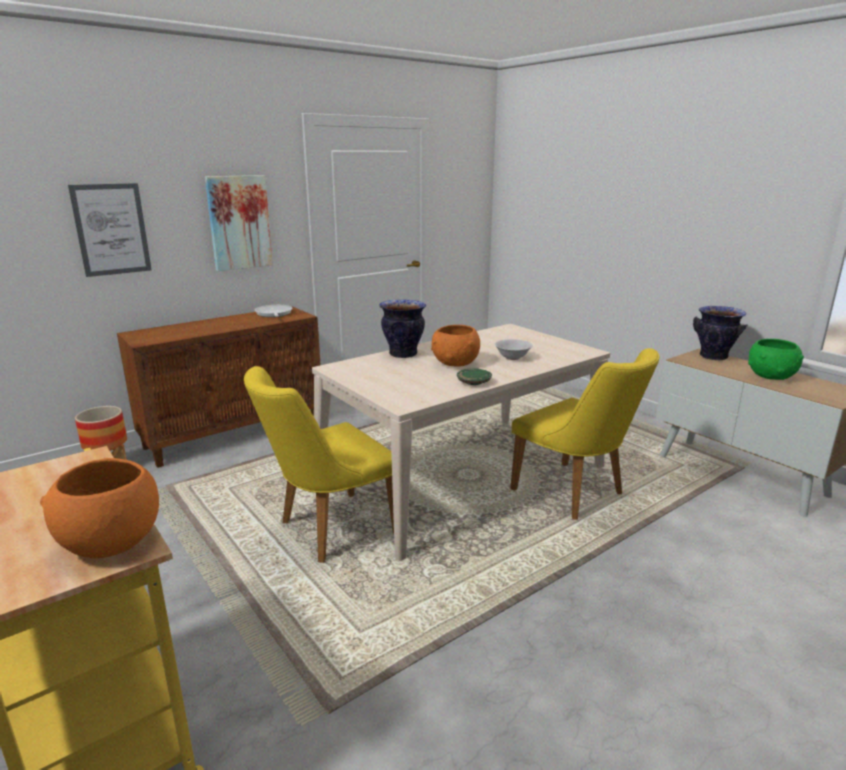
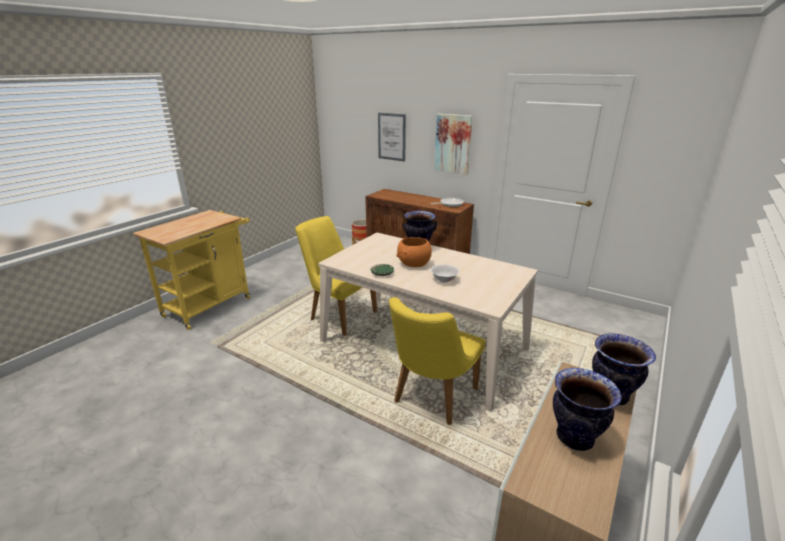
camera: 70 degrees right, 5 degrees up
orange bowl [40,458,159,558] -> none
green bowl [748,339,804,380] -> vase [553,368,622,451]

